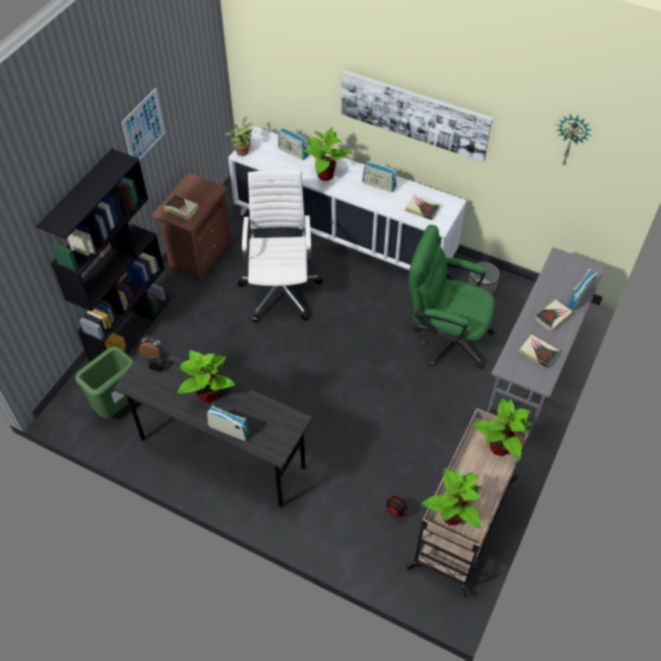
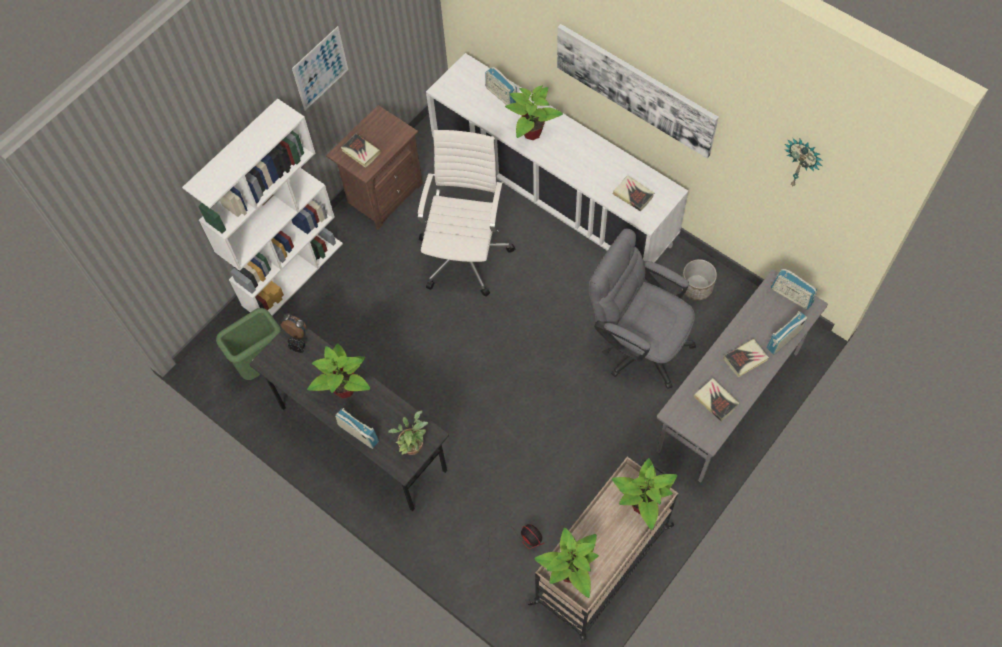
camera: 15 degrees right, 10 degrees up
black bookcase [36,149,172,362] -> white bookcase [182,98,343,316]
potted plant [225,117,253,156] -> potted plant moved to [388,411,428,455]
radio [362,161,397,192] -> radio moved to [771,269,817,310]
green office chair [408,225,495,369] -> grey office chair [589,229,696,389]

